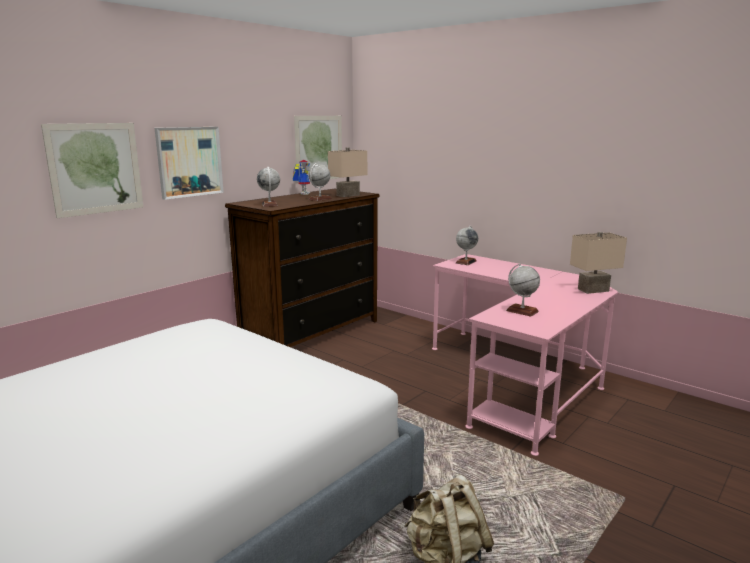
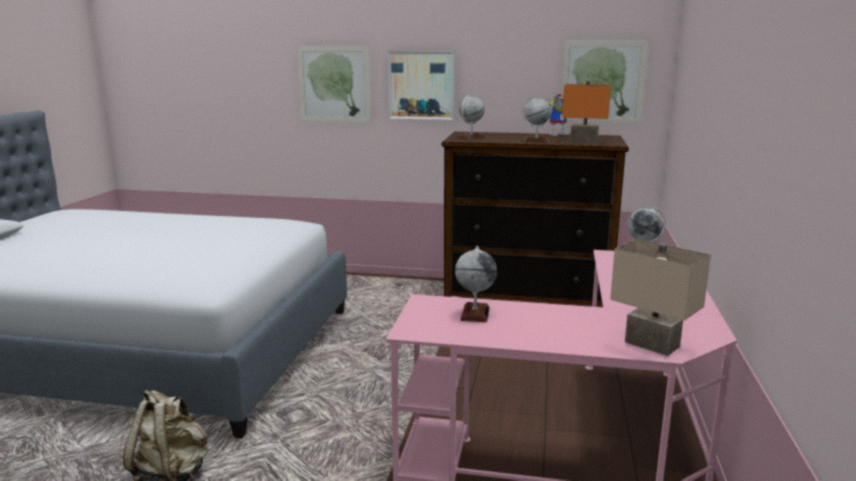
camera: 60 degrees right, 0 degrees up
beige table lamp [328,147,367,197] -> orange table lamp [562,81,611,144]

